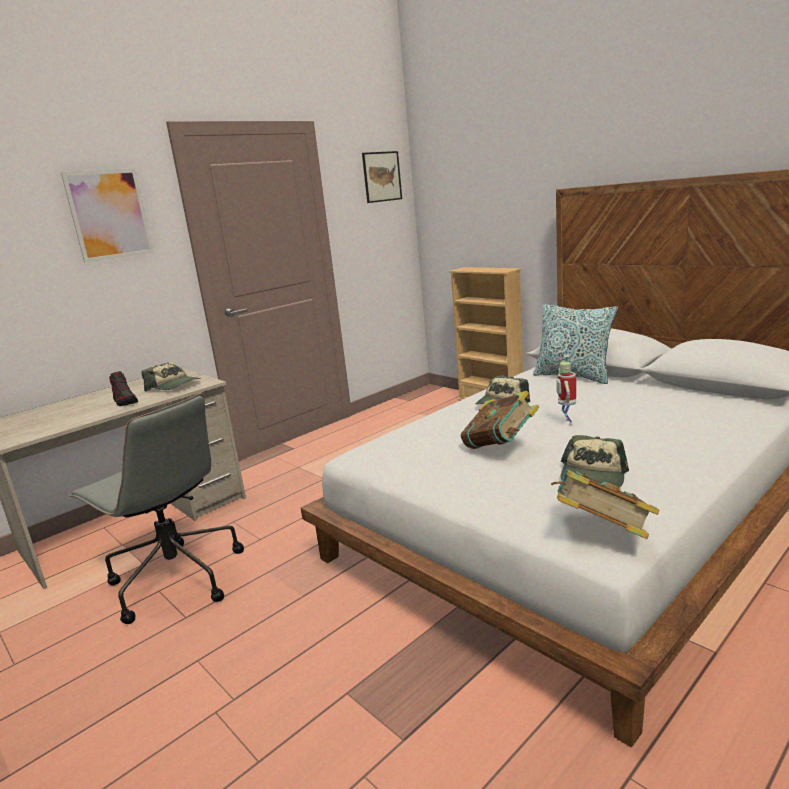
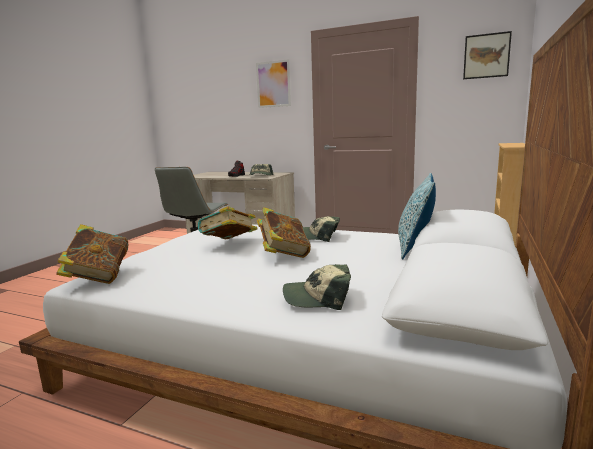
camera: 65 degrees right, 5 degrees down
toy robot [556,355,576,426] -> book [257,207,311,258]
cap [561,435,629,488] -> cap moved to [283,264,351,310]

